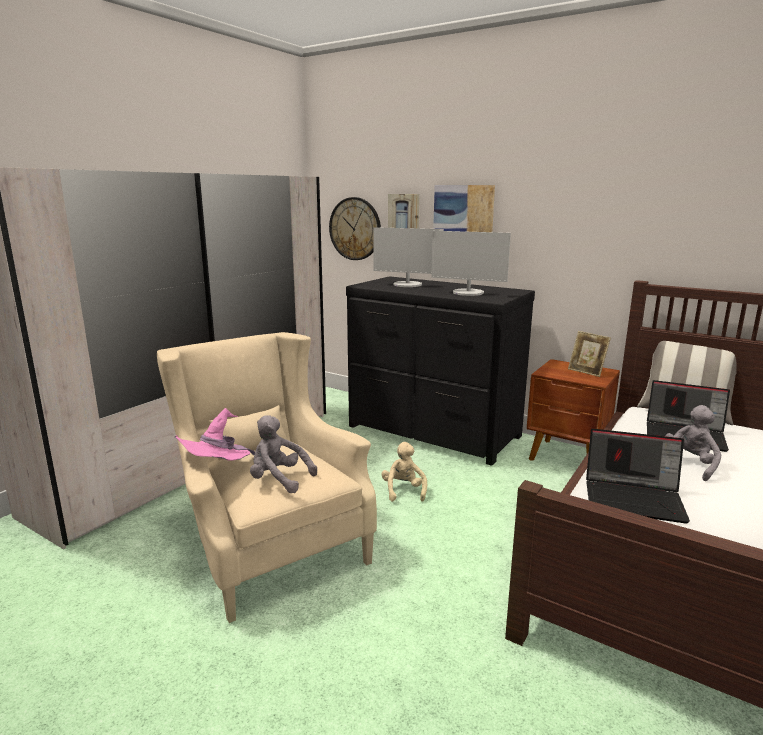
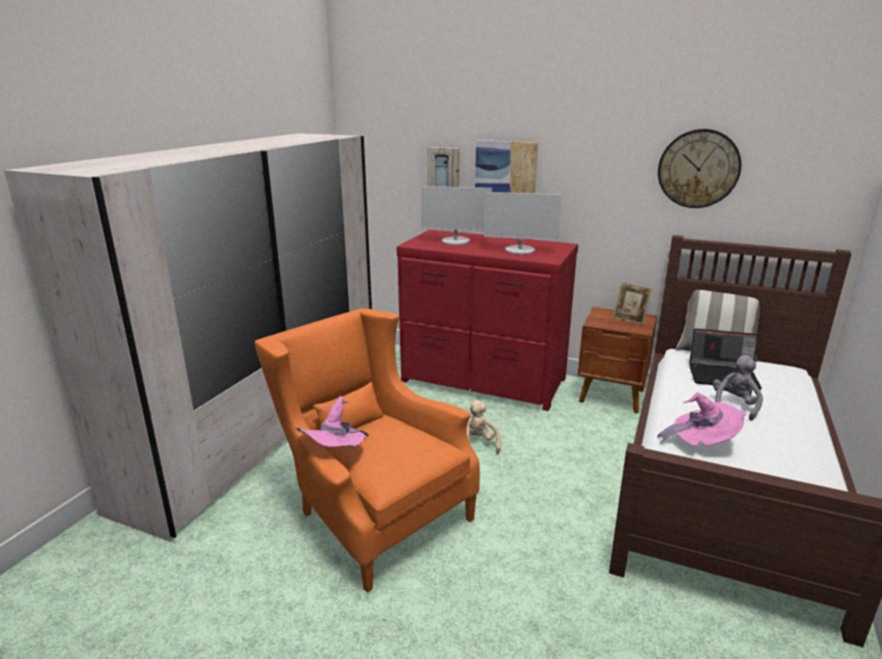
camera: 10 degrees left, 5 degrees up
beige armchair [157,332,377,623] -> orange armchair [255,308,480,593]
grey plush toy [250,415,317,493] -> none
wall clock [329,197,381,260] -> wall clock moved to [658,129,741,208]
black dresser [346,276,535,466] -> red dresser [397,229,578,411]
laptop [586,429,690,524] -> pink hat [657,392,747,447]

